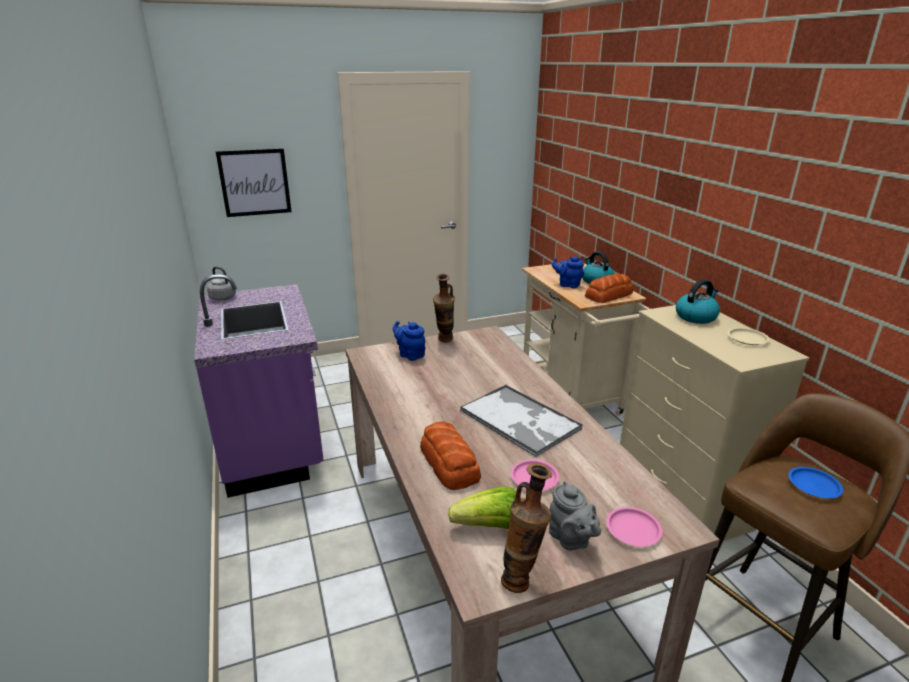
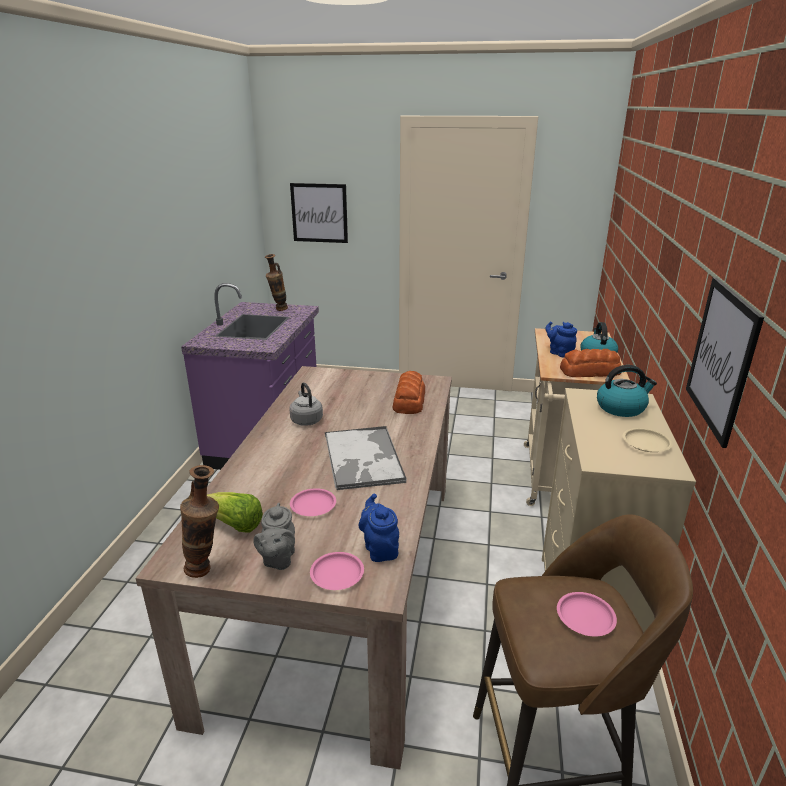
camera: 30 degrees right, 0 degrees up
grey kettle [207,267,236,301] -> grey kettle moved to [289,382,323,426]
blue teapot [393,321,426,361] -> blue teapot moved to [358,493,399,562]
bread [420,421,481,490] -> bread moved to [392,371,425,414]
vase [433,274,455,342] -> vase moved to [265,254,288,311]
blue plate [788,467,843,498] -> pink plate [557,592,617,636]
none -> picture [686,277,764,448]

